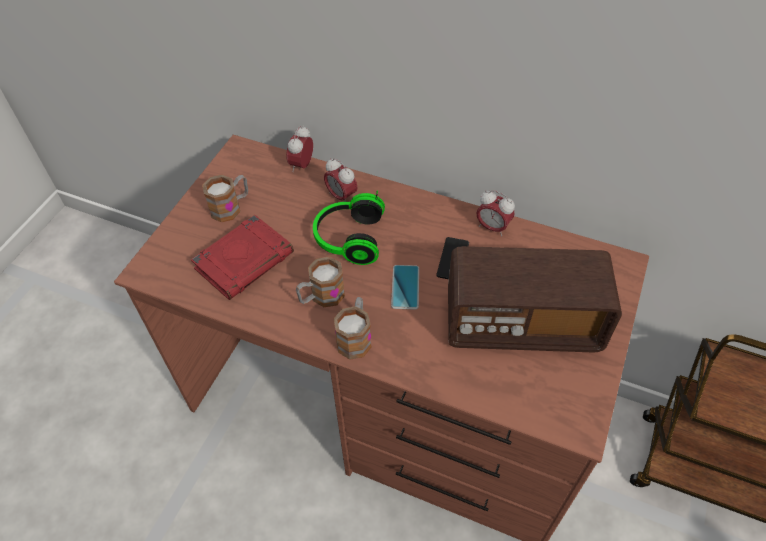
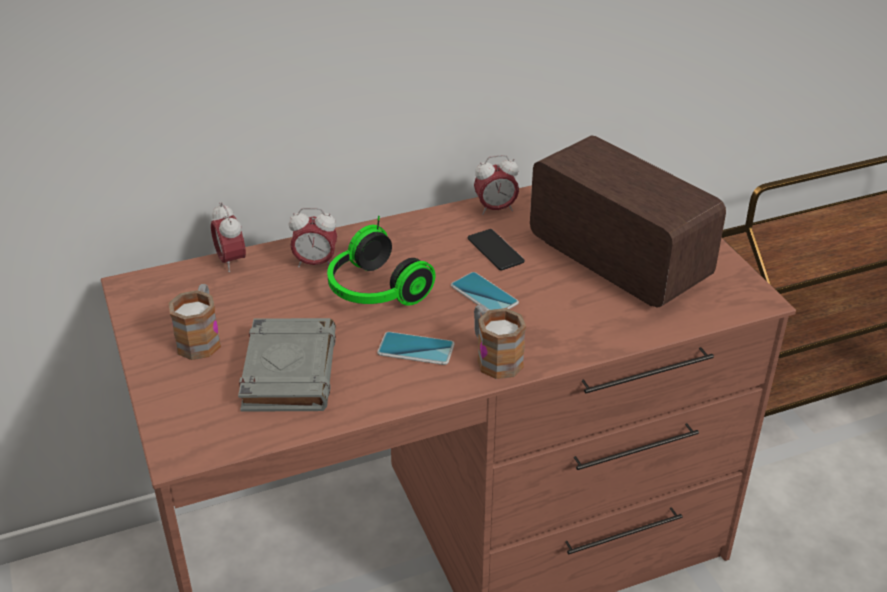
camera: 45 degrees left, 15 degrees down
red book [191,215,294,300] -> grey book [238,318,336,412]
mug [296,256,345,307] -> phone [377,332,454,365]
radio [448,246,622,353] -> radio turned 90 degrees counterclockwise [530,135,726,308]

